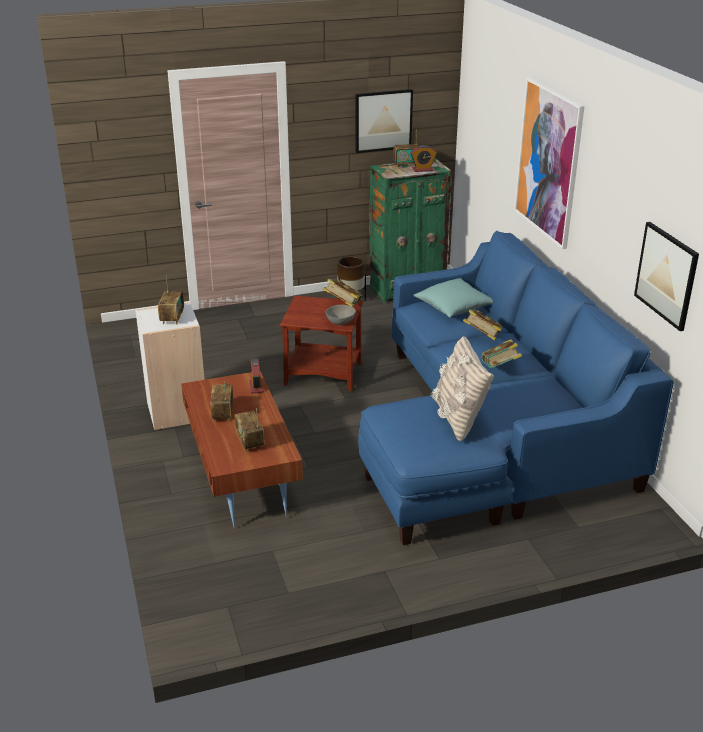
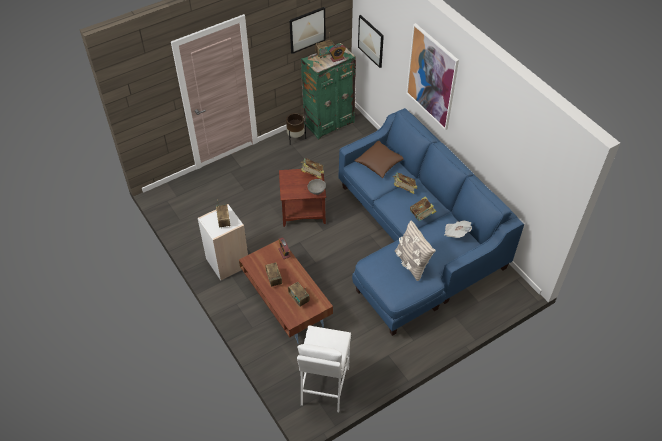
camera: 15 degrees left, 20 degrees up
turquoise pillow [413,278,493,318] -> brown pillow [354,141,404,178]
picture [634,222,699,331] -> picture moved to [358,15,384,68]
none -> white stool [297,325,351,413]
none -> newspaper [444,220,472,238]

